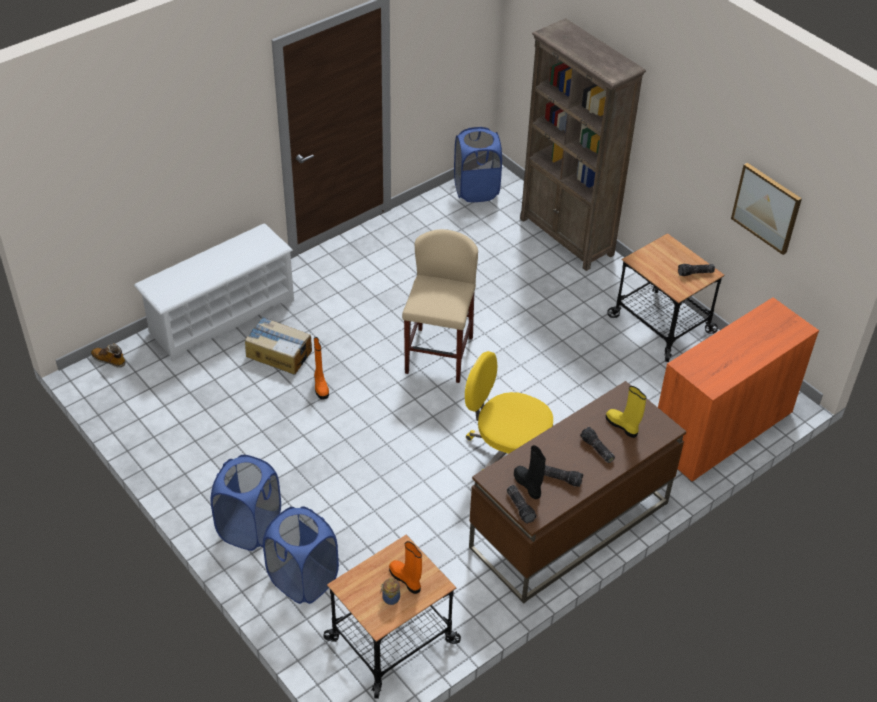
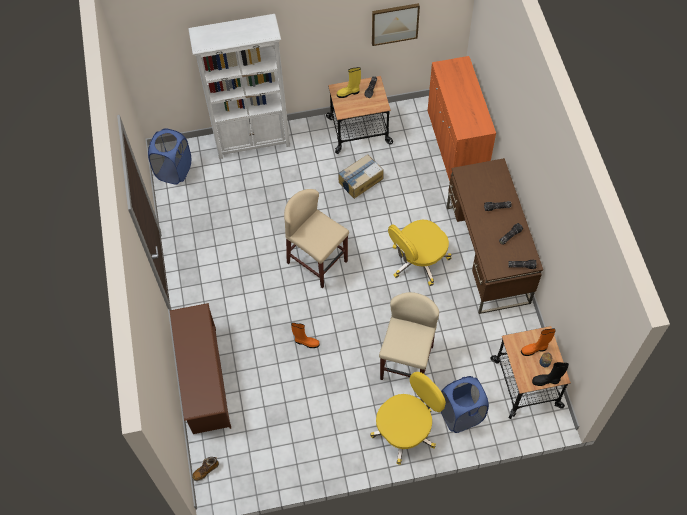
camera: 60 degrees left, 15 degrees up
white shoe rack [134,223,294,362] -> brown shoe rack [170,303,231,434]
blue laundry basket [211,455,281,551] -> yellow office chair [370,372,446,465]
cardboard box [245,317,312,375] -> cardboard box moved to [338,154,384,199]
black boot [514,445,546,499] -> black boot moved to [532,362,569,386]
brown bookcase [520,18,646,271] -> white bookcase [188,14,290,159]
yellow boot [606,386,646,438] -> yellow boot moved to [337,67,361,98]
none -> beige stool [379,292,439,380]

